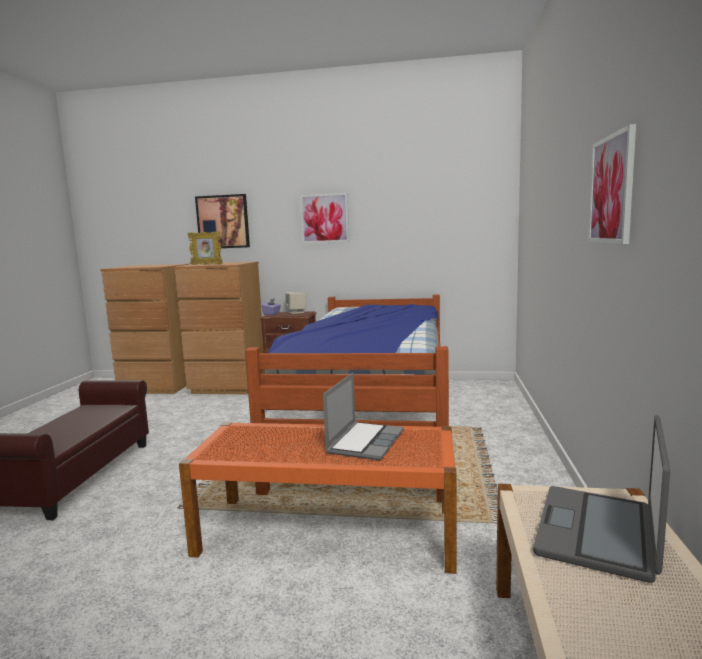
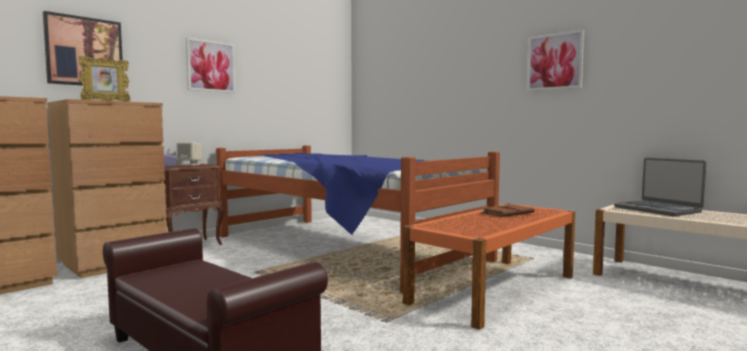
camera: 55 degrees left, 5 degrees down
laptop [323,373,404,460] -> brown book [481,204,535,217]

